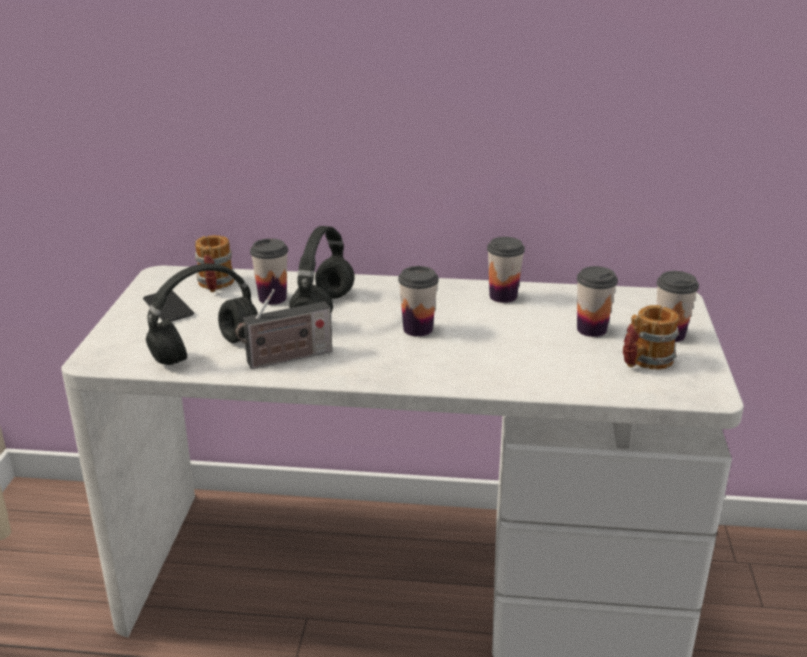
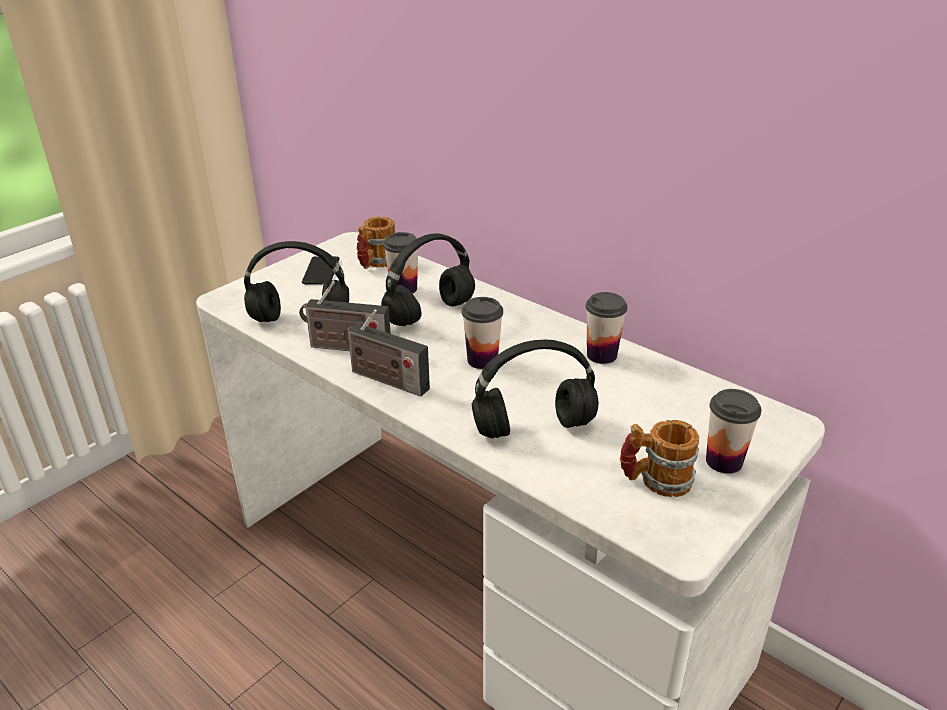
camera: 35 degrees right, 5 degrees up
cup [577,266,618,337] -> none
none -> radio [344,309,430,397]
none -> black headphones [472,339,599,438]

